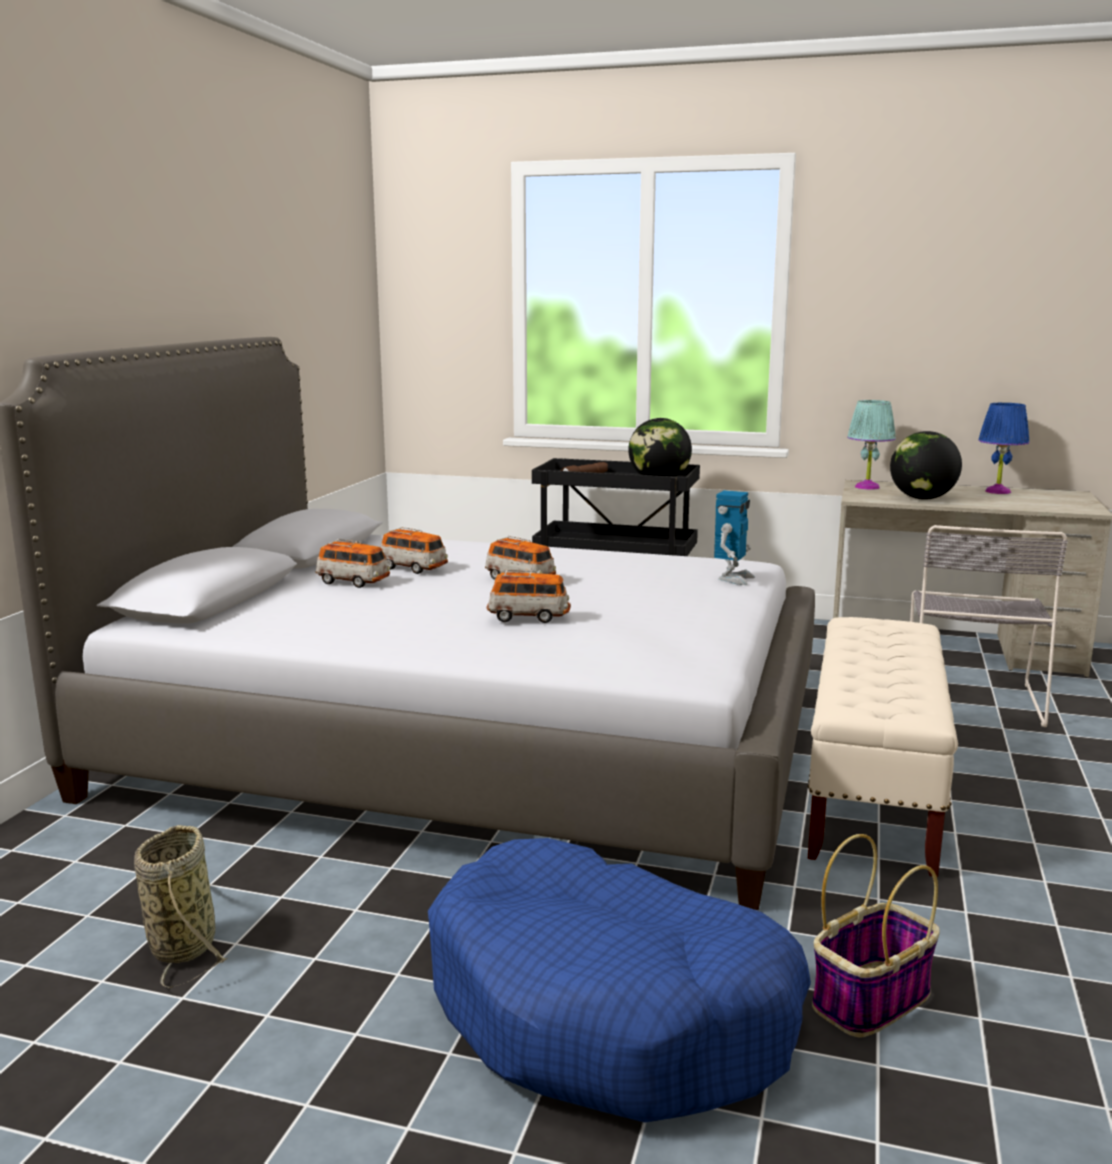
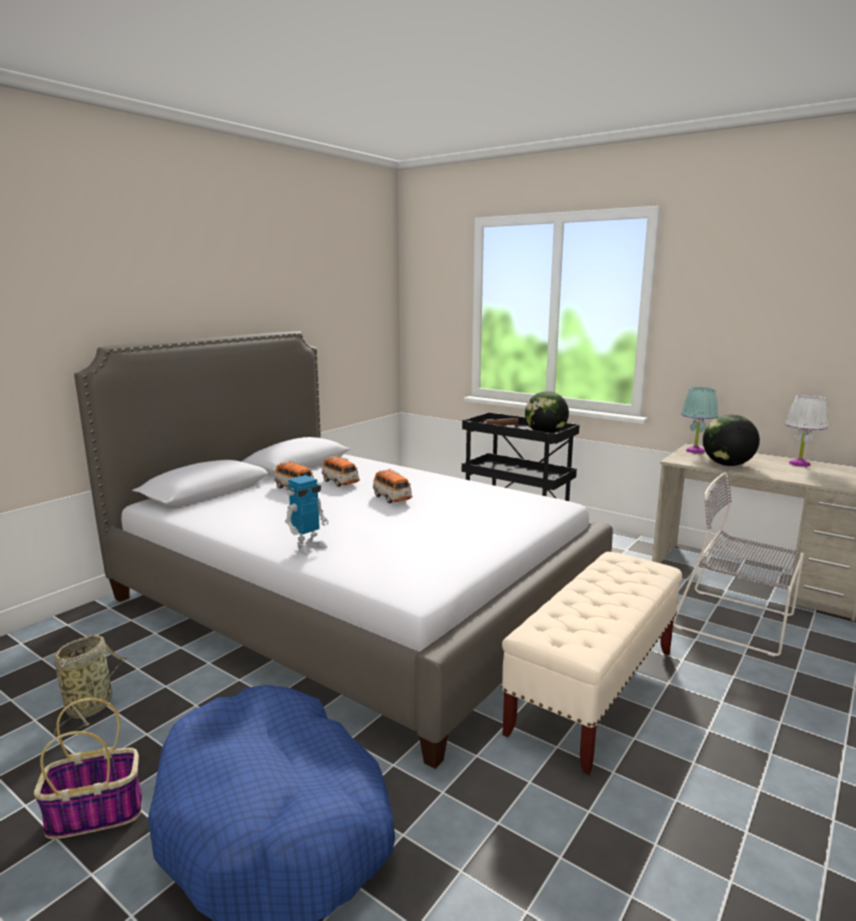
camera: 20 degrees right, 0 degrees up
toy car [486,570,571,623] -> none
toy robot [714,490,755,585] -> toy robot moved to [285,475,329,555]
basket [812,834,940,1038] -> basket moved to [34,698,142,839]
grey chair [910,525,1068,727] -> grey chair turned 90 degrees clockwise [673,472,804,656]
blue table lamp [978,403,1030,494] -> white table lamp [785,395,828,467]

